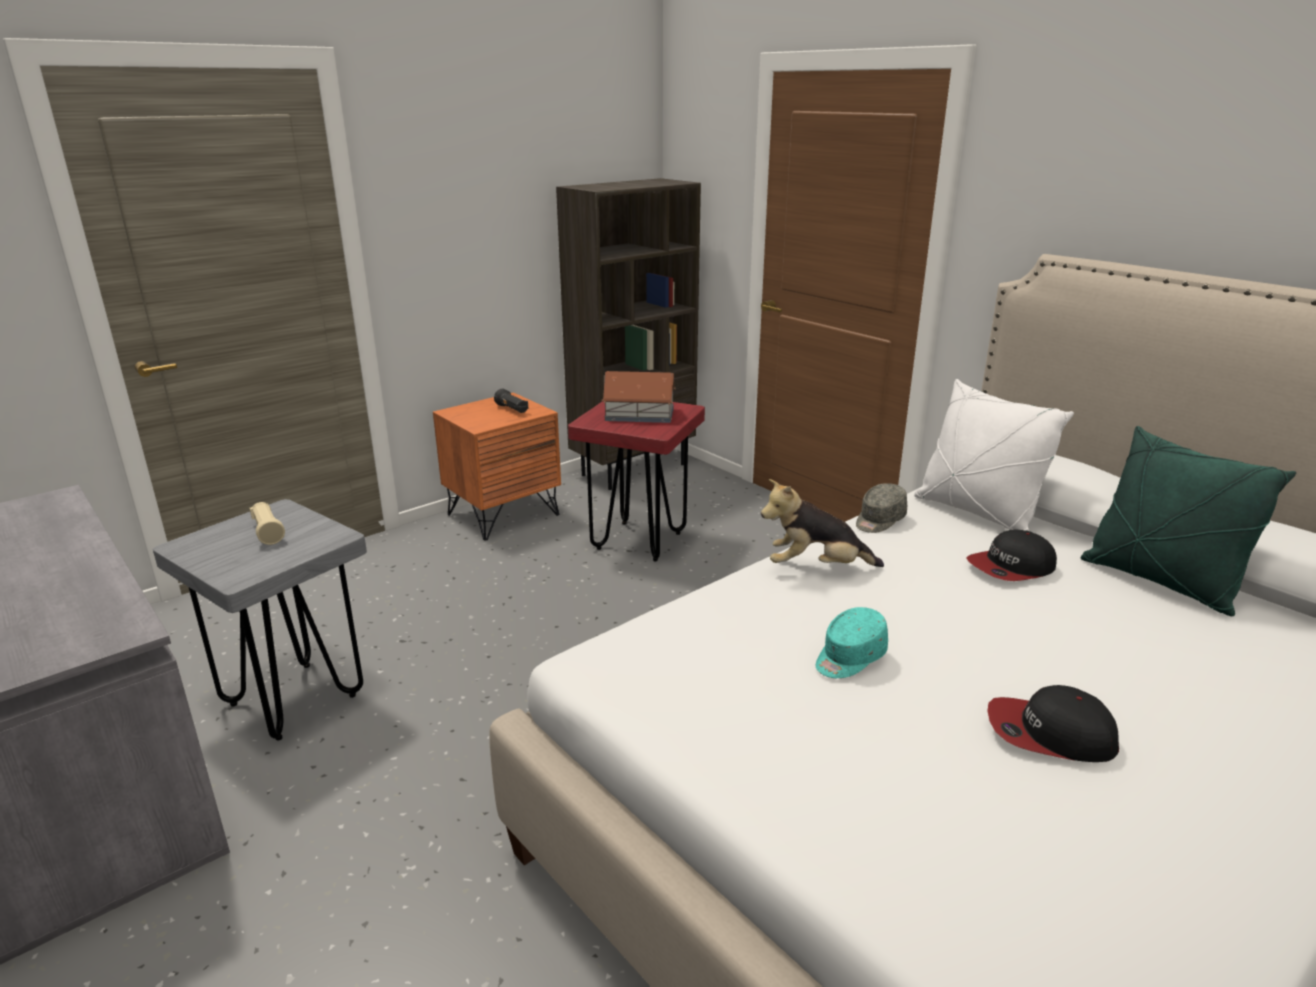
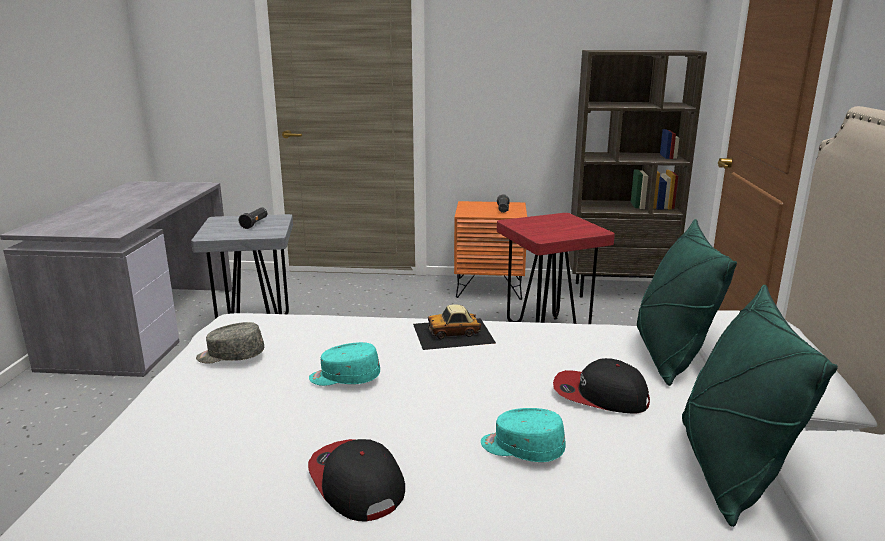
camera: 45 degrees right, 5 degrees down
beige flashlight [250,502,285,545] -> black flashlight [238,207,267,229]
toy house [602,371,675,423] -> none
plush toy [761,479,884,567] -> toy car [413,305,496,350]
grey cap [856,483,907,533] -> grey cap moved to [196,322,264,364]
white pillow [914,379,1074,531] -> green pillow [637,219,737,386]
none -> turquoise cap [481,408,565,462]

